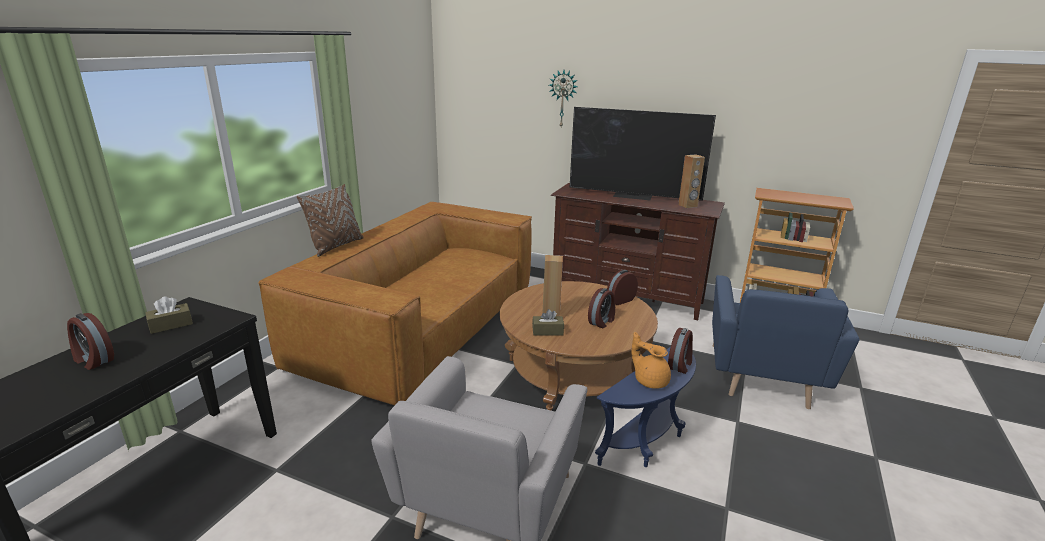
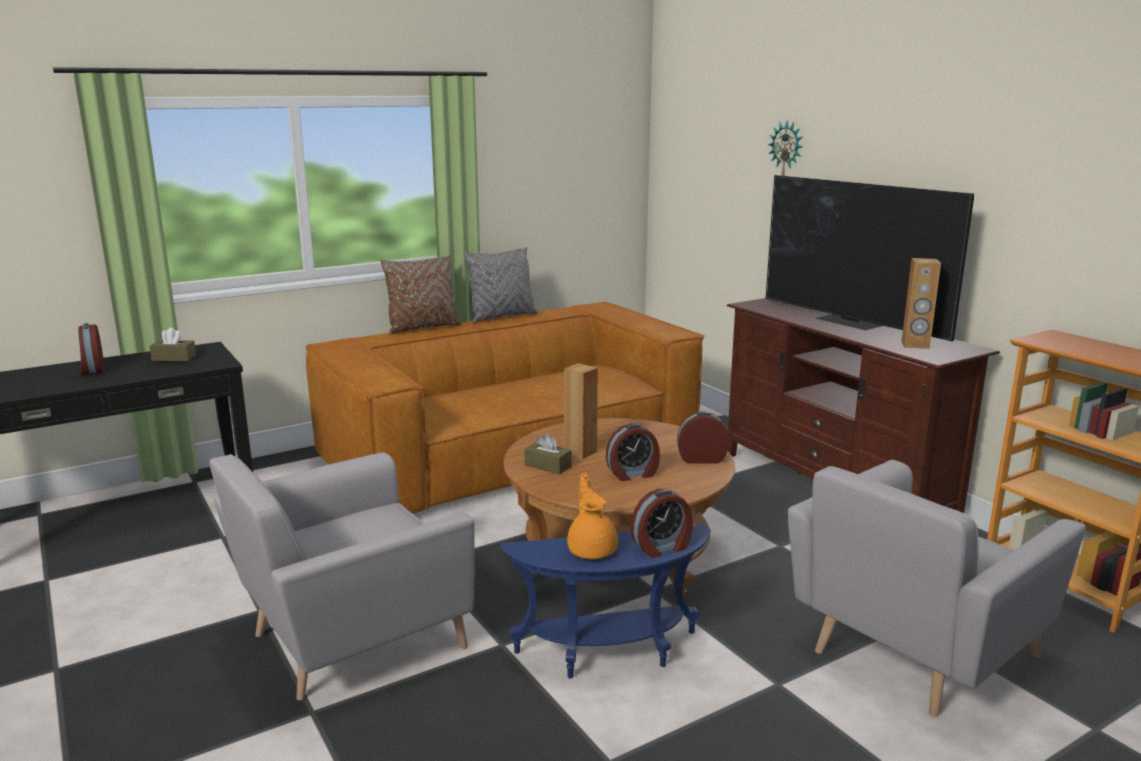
camera: 35 degrees right, 5 degrees down
blue armchair [712,275,860,409] -> grey armchair [788,460,1086,717]
none -> grey pillow [463,247,538,323]

